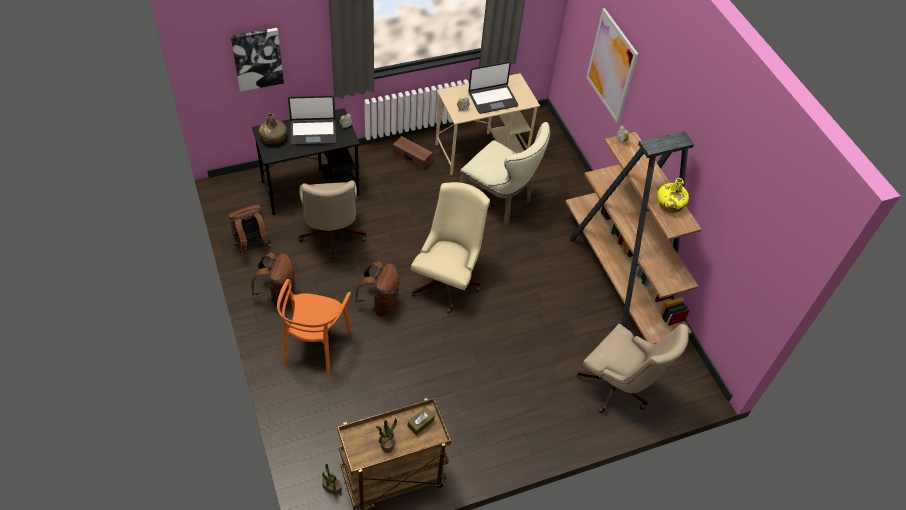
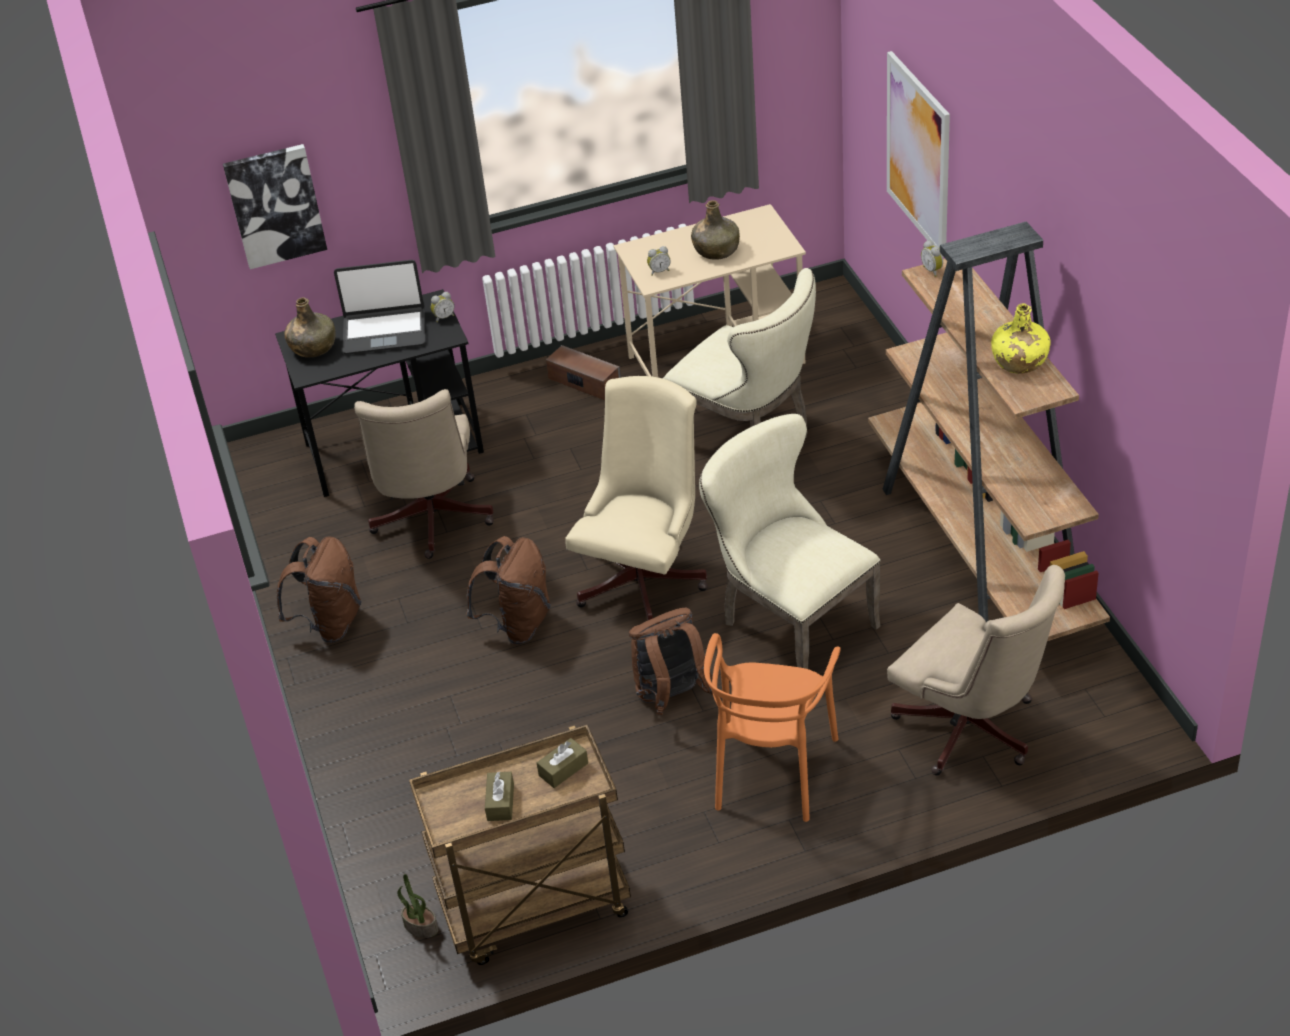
camera: 10 degrees right, 10 degrees down
brown backpack [228,205,272,256] -> brown backpack moved to [629,608,713,715]
orange chair [277,279,351,376] -> orange chair moved to [704,633,841,822]
potted plant [376,418,397,453] -> brown tissue box [485,772,514,821]
laptop [468,61,518,114] -> green bottle [691,200,740,260]
none -> beige chair [699,414,881,669]

